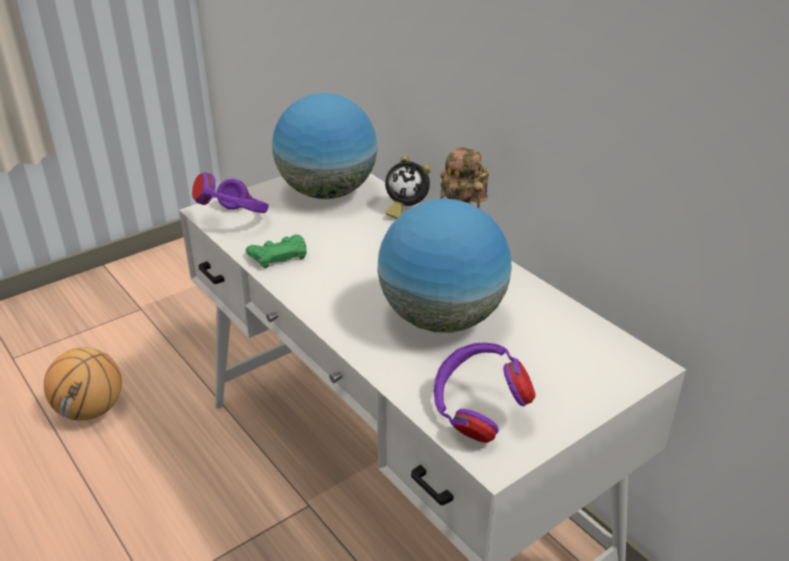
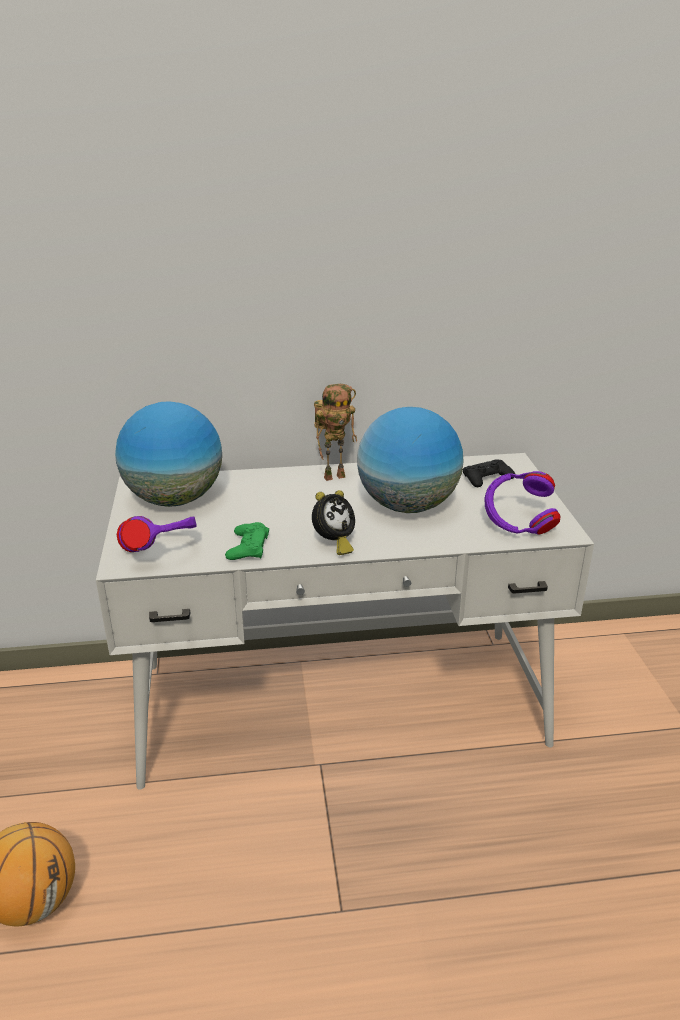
camera: 60 degrees left, 5 degrees down
alarm clock [385,155,431,219] -> alarm clock moved to [312,490,355,555]
none -> black game controller [463,460,515,487]

